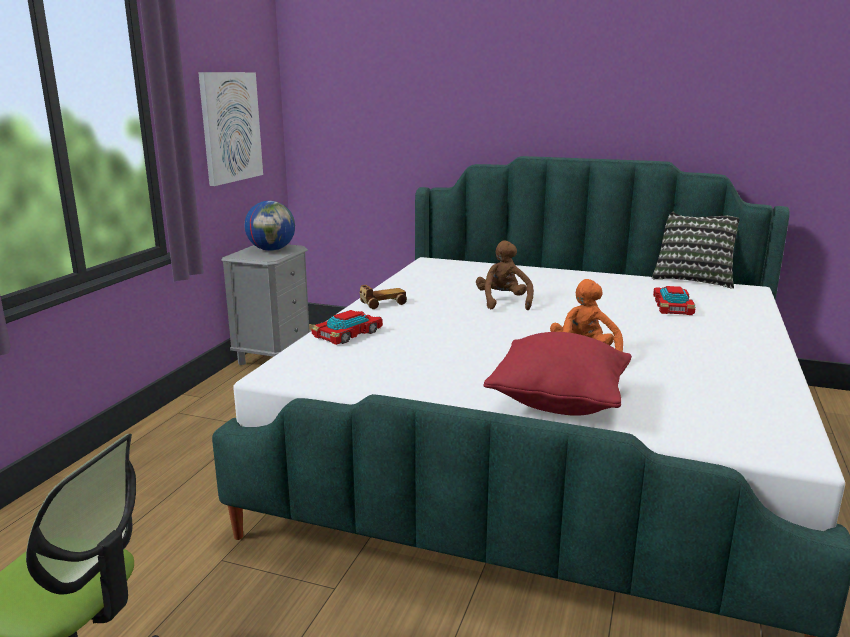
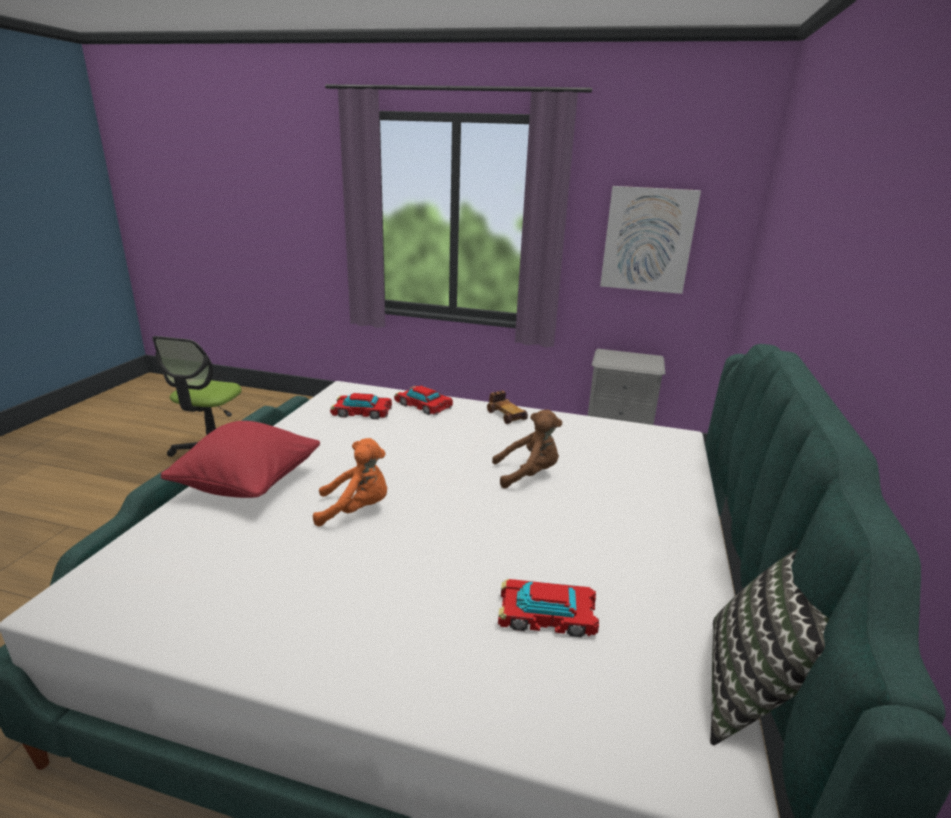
camera: 85 degrees right, 5 degrees up
globe [244,201,295,251] -> none
none -> toy car [330,393,392,419]

